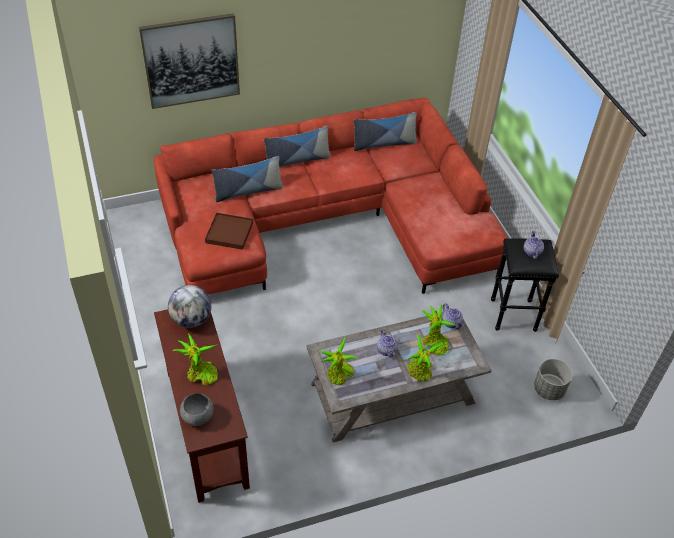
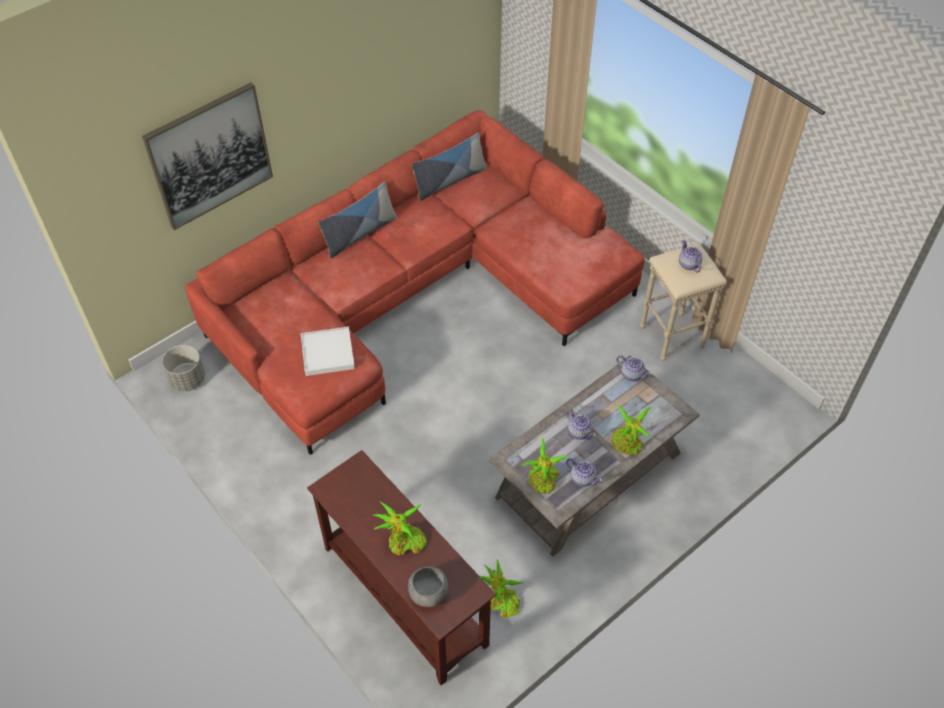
camera: 20 degrees left, 5 degrees up
globe [168,285,211,328] -> none
brown tray [205,213,253,250] -> white tray [301,326,355,376]
pillow [211,156,283,202] -> none
potted plant [422,304,456,355] -> potted plant moved to [480,559,524,618]
black stool [491,238,559,332] -> beige stool [640,243,727,361]
grey planter [534,359,573,400] -> grey planter moved to [162,345,205,391]
none -> teapot [566,458,602,487]

